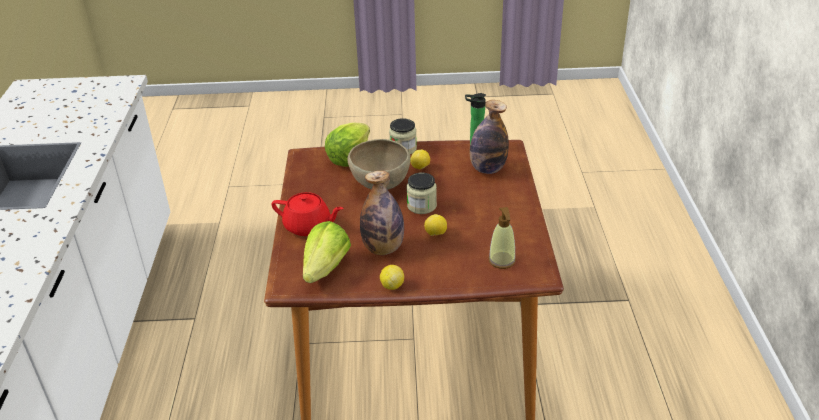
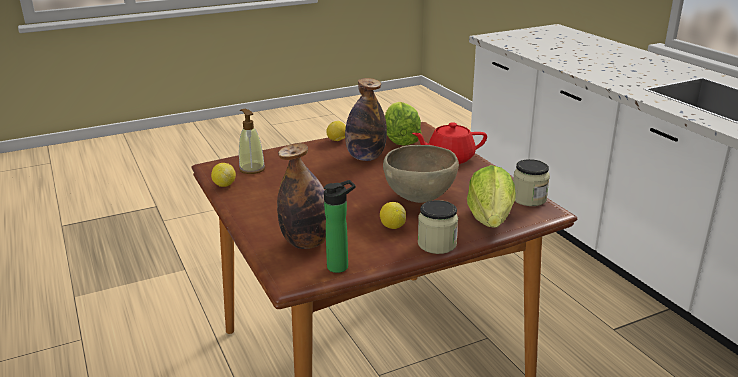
camera: 155 degrees right, 10 degrees down
jar [407,173,437,214] -> jar moved to [513,159,550,206]
lemon [424,214,447,236] -> lemon moved to [211,163,236,187]

